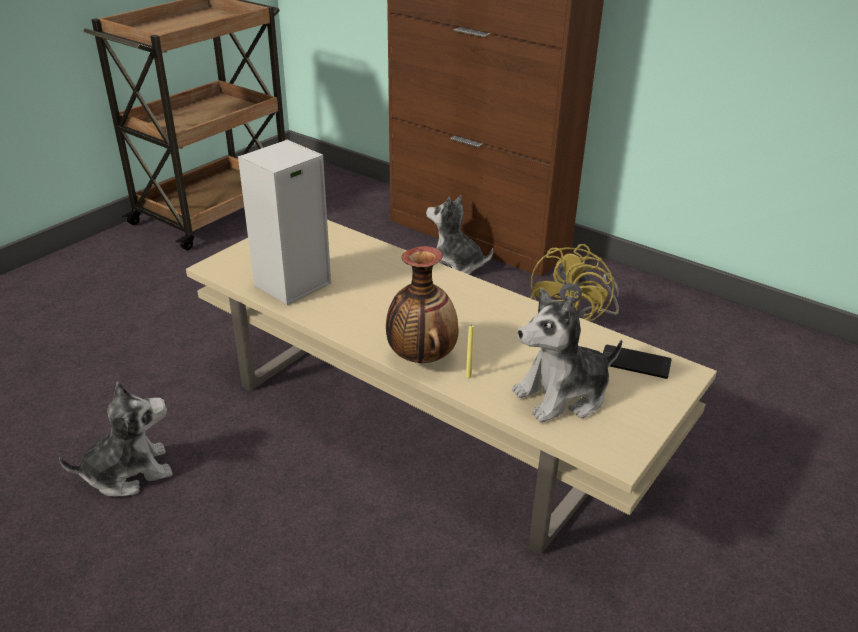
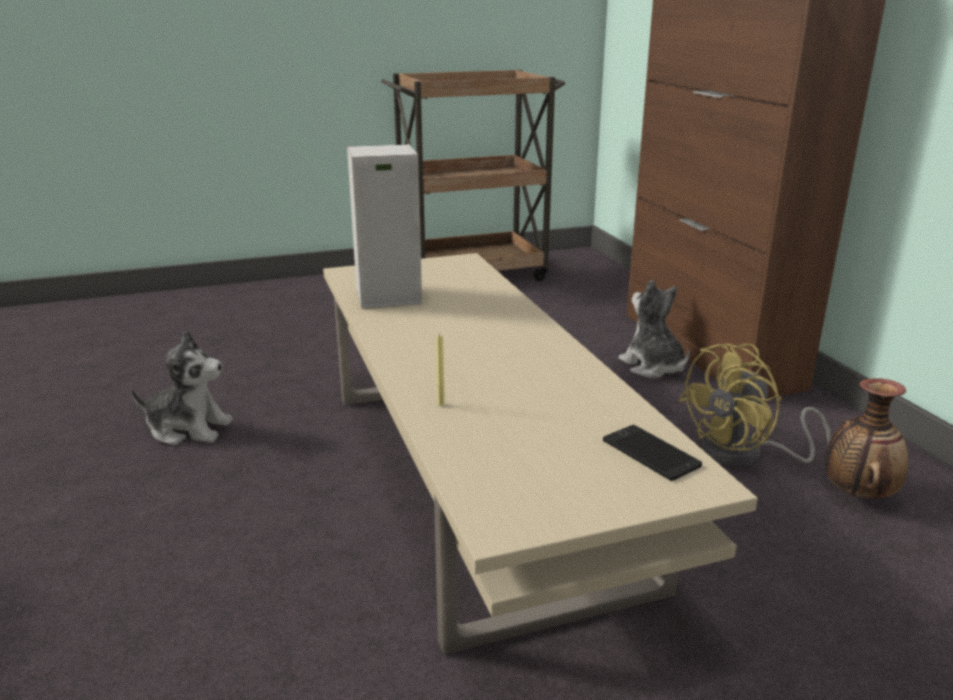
camera: 35 degrees right, 10 degrees down
vase [386,246,458,363] -> vase moved to [825,378,908,498]
plush toy [512,288,622,423] -> none

